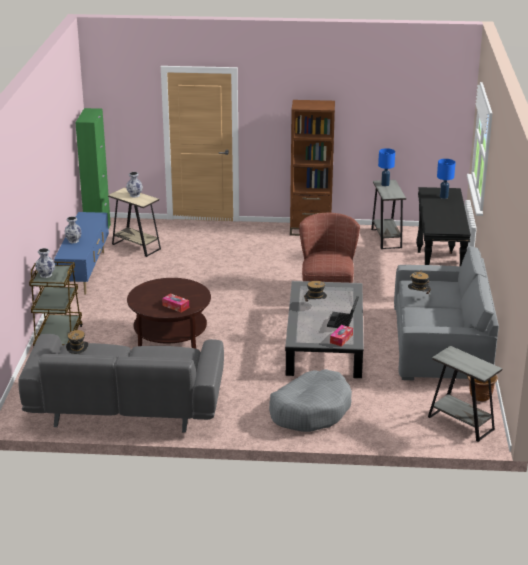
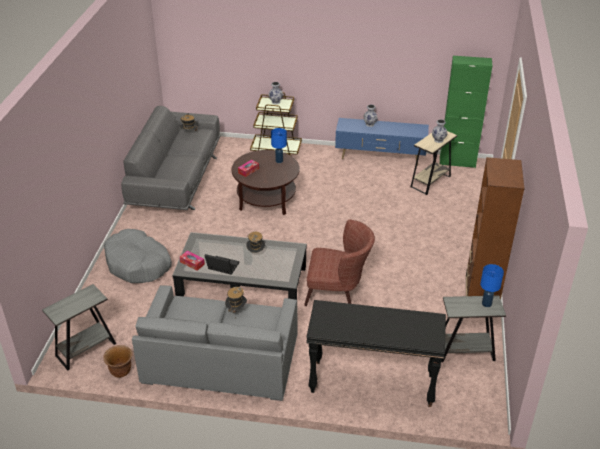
camera: 95 degrees right, 10 degrees up
blue table lamp [437,159,456,199] -> blue table lamp moved to [271,128,287,163]

